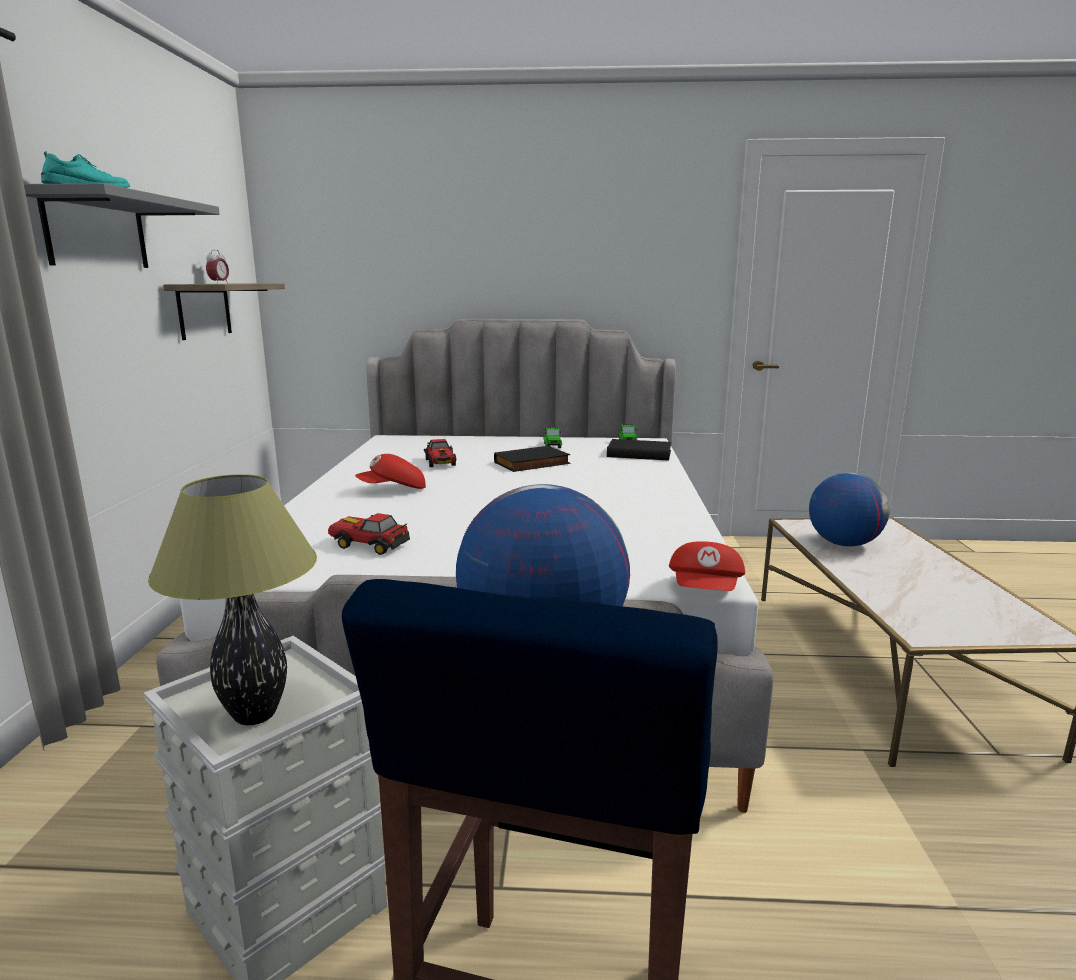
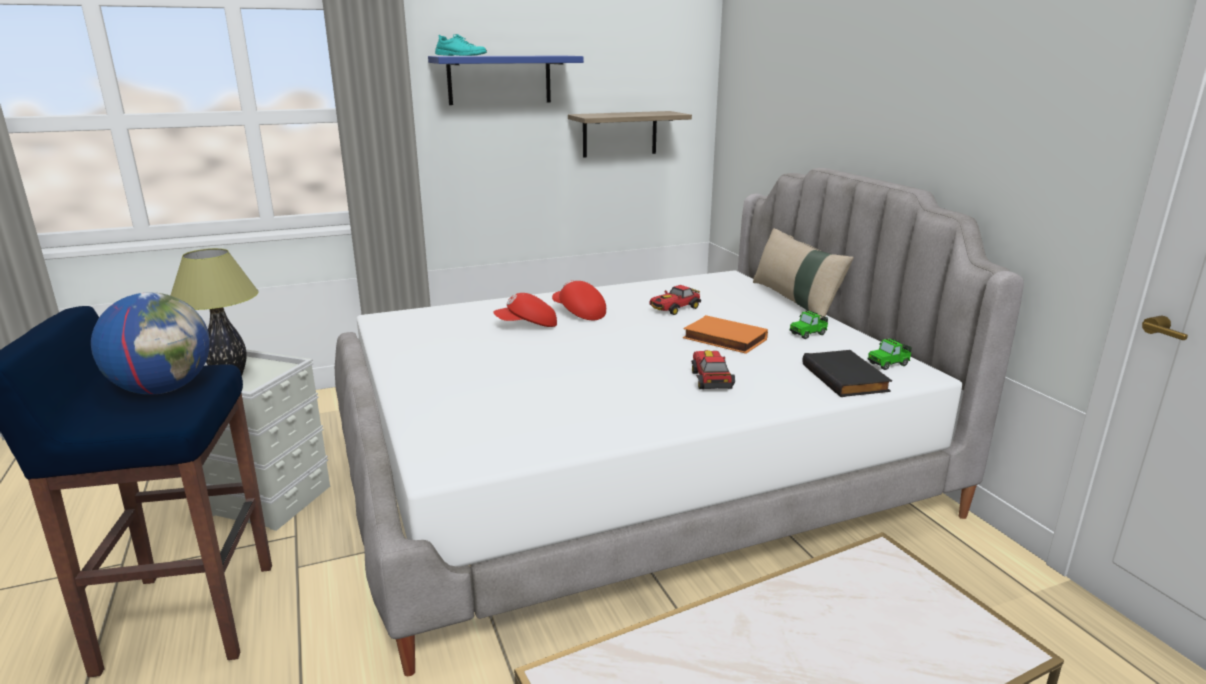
camera: 65 degrees right, 5 degrees up
grey shelf [24,183,220,268] -> blue shelf [428,56,584,105]
alarm clock [206,250,229,283] -> none
toy car [328,513,410,555] -> toy car moved to [691,350,735,389]
black book [494,446,570,472] -> orange book [683,315,768,354]
red cap [669,541,745,591] -> red cap moved to [493,293,557,327]
globe [809,472,890,547] -> none
none -> beige pillow [753,228,854,319]

